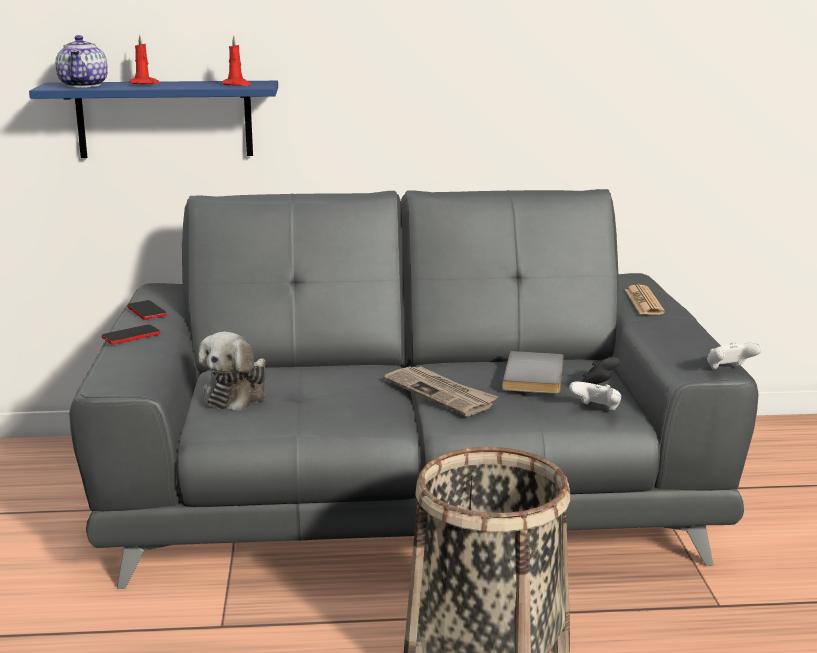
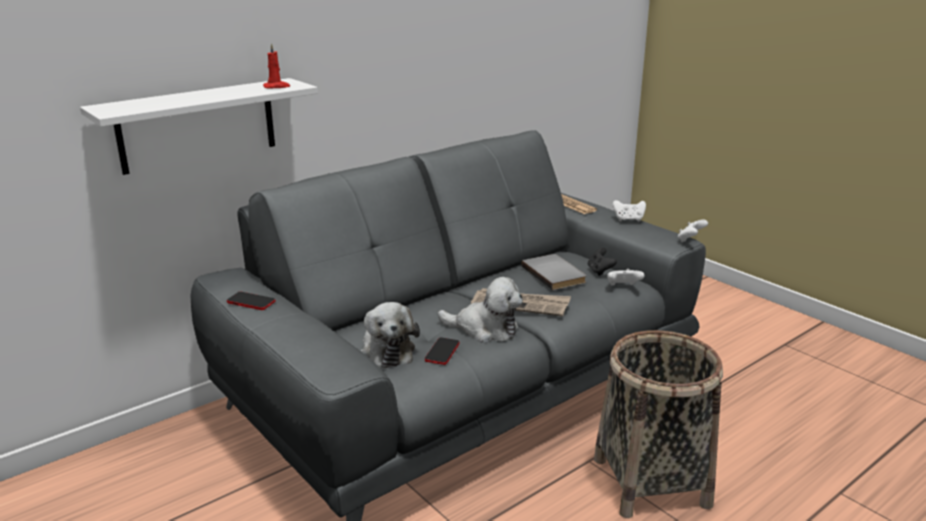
camera: 35 degrees left, 5 degrees up
blue shelf [29,81,278,158] -> white shelf [80,78,318,175]
teapot [55,35,108,88] -> none
phone [102,324,160,344] -> phone moved to [425,337,459,365]
red candle [129,34,160,84] -> none
none -> plush toy [438,277,523,343]
none -> white game controller [613,200,646,222]

